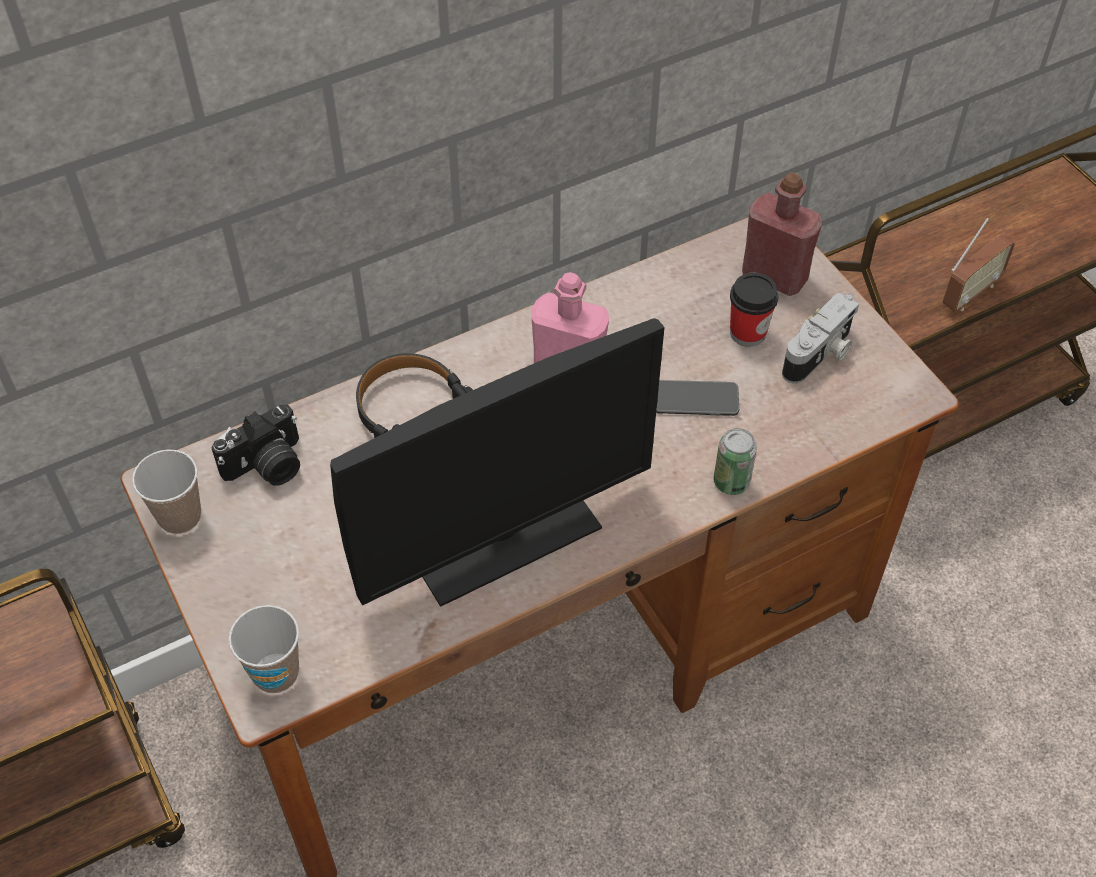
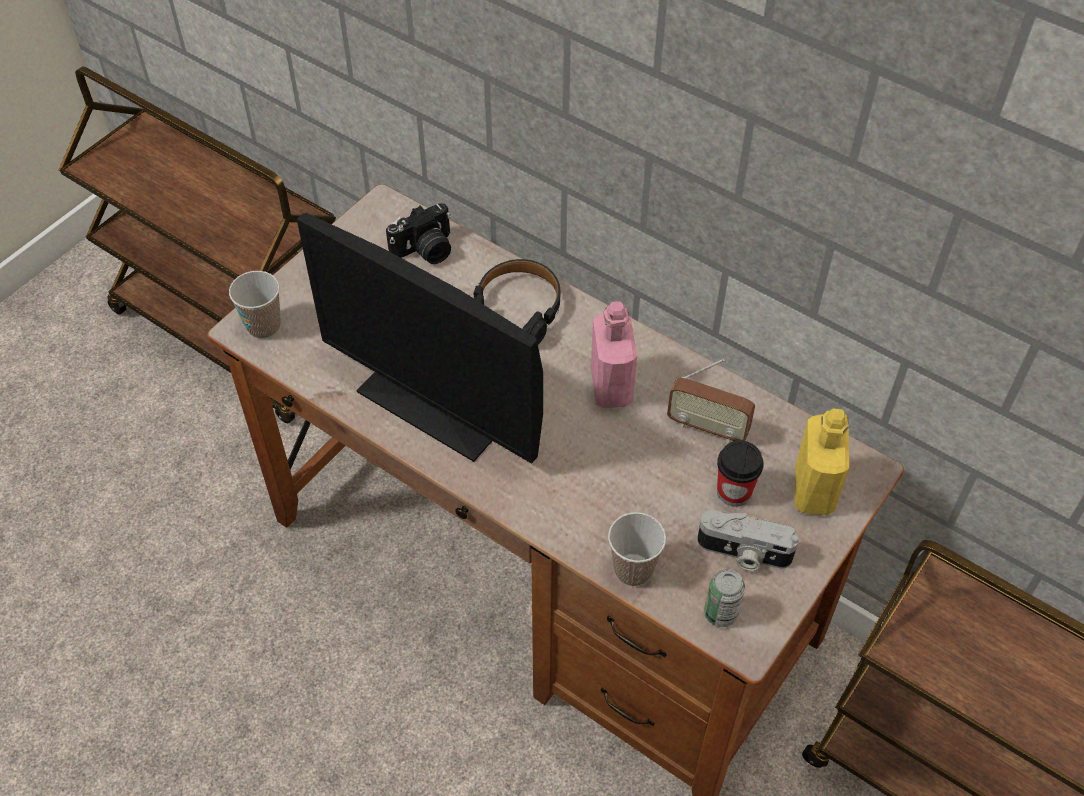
camera: 65 degrees right, 0 degrees up
cup [132,449,201,534] -> cup moved to [608,512,666,586]
camera [211,405,300,486] -> camera turned 60 degrees counterclockwise [386,203,451,264]
phone [656,380,739,416] -> none
can [713,428,757,495] -> can moved to [704,569,745,627]
red bottle [742,172,822,296] -> yellow bottle [795,409,849,515]
radio [943,217,1015,312] -> radio moved to [667,359,755,444]

